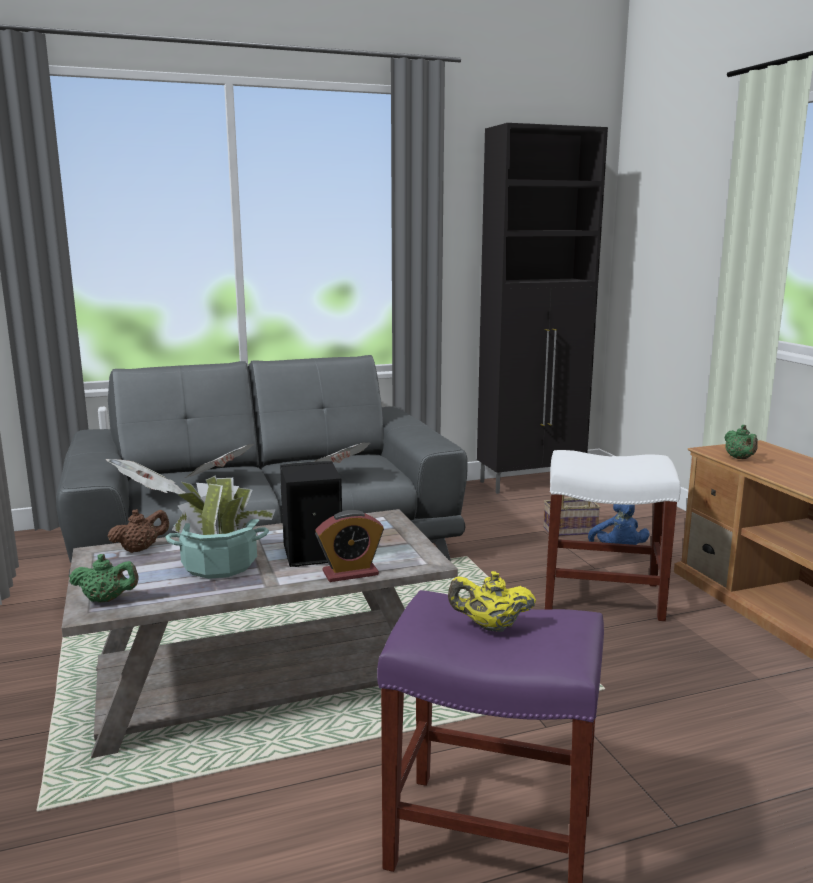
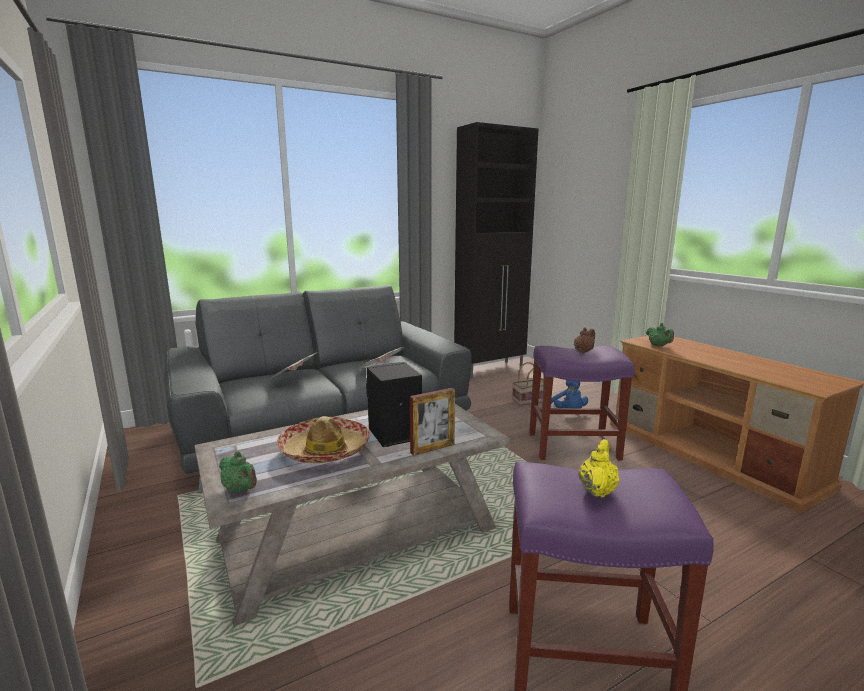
camera: 10 degrees left, 0 degrees up
green teapot [69,554,139,603] -> green teapot turned 45 degrees clockwise [219,451,257,493]
newspaper [106,459,186,494] -> none
brown teapot [108,509,169,553] -> brown teapot moved to [574,327,595,353]
potted plant [166,475,276,579] -> hat [277,416,370,463]
alarm clock [315,510,384,582] -> picture frame [410,388,455,456]
yellow teapot [448,571,536,632] -> yellow teapot turned 120 degrees clockwise [579,439,619,498]
white stool [545,450,681,621] -> purple stool [529,346,635,460]

